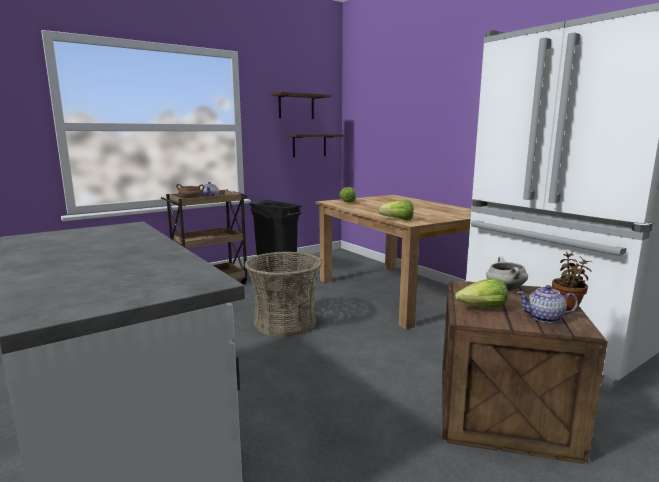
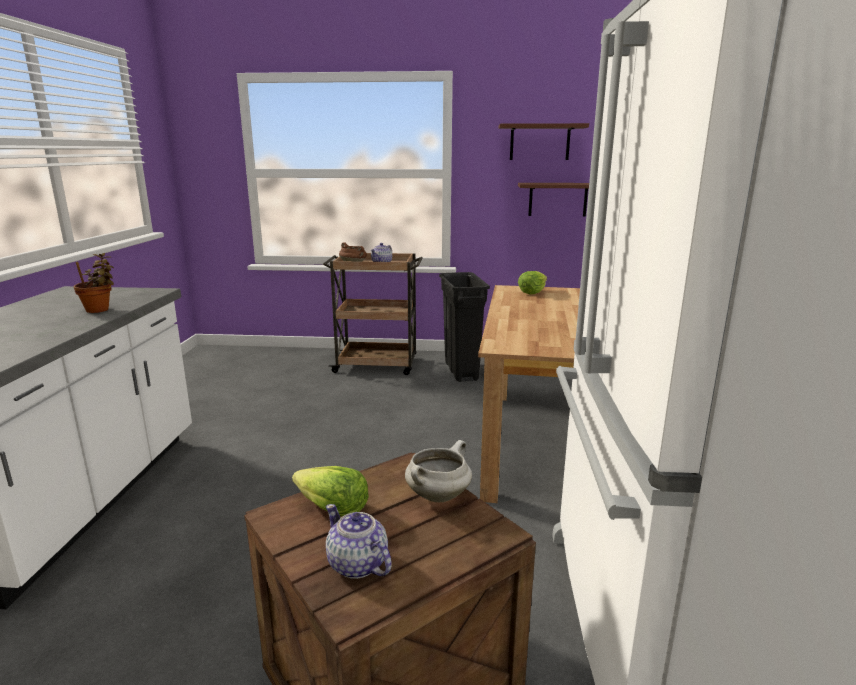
camera: 40 degrees right, 5 degrees up
basket [244,251,323,337] -> none
lettuce [379,200,414,220] -> none
potted plant [552,252,592,311] -> potted plant moved to [74,253,114,313]

